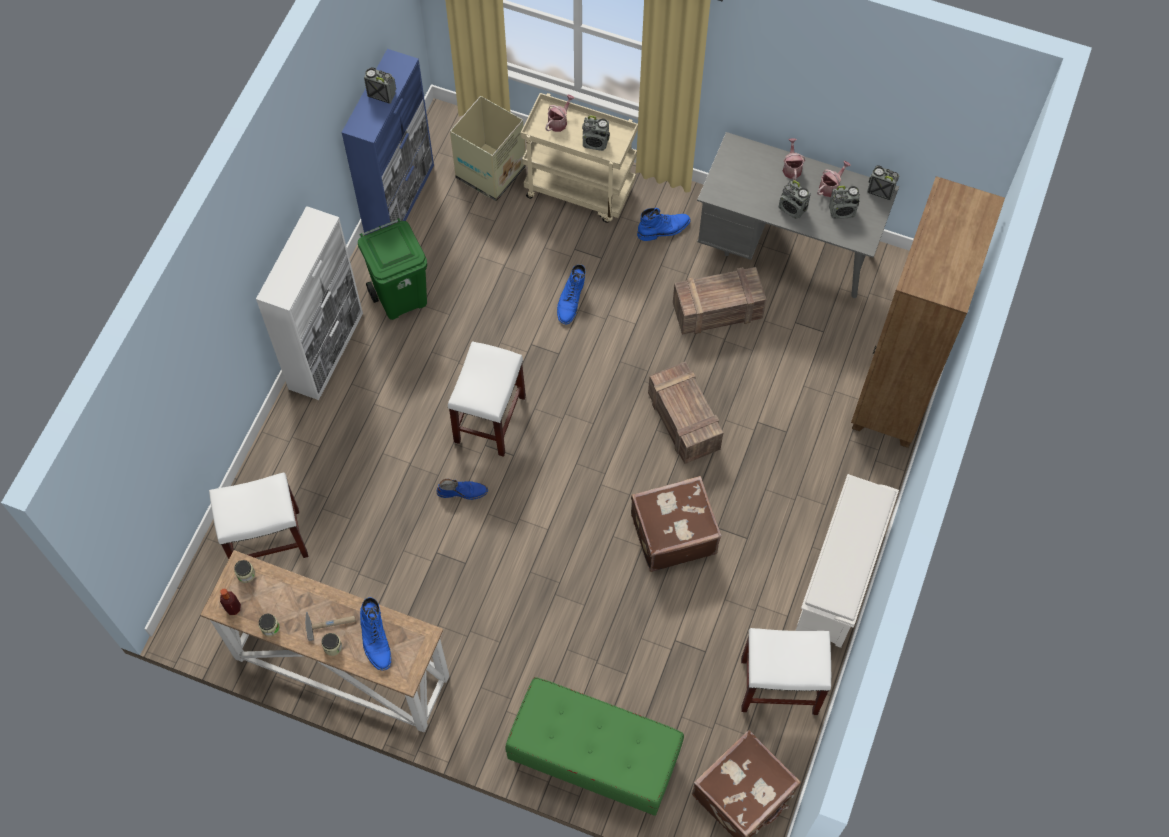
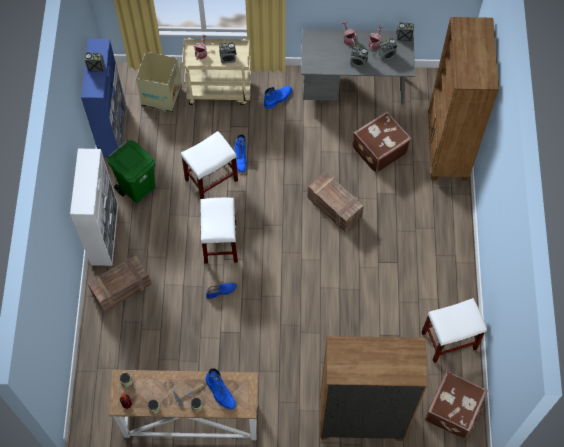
camera: 20 degrees left, 0 degrees up
white stool [209,472,309,559] -> white stool moved to [181,131,238,200]
green bench [506,677,684,816] -> brown bookcase [320,336,427,441]
brown suitcase [631,476,722,572] -> brown suitcase moved to [352,111,411,173]
crate [673,267,766,335] -> crate moved to [87,255,152,312]
white shoe rack [795,474,899,648] -> none

